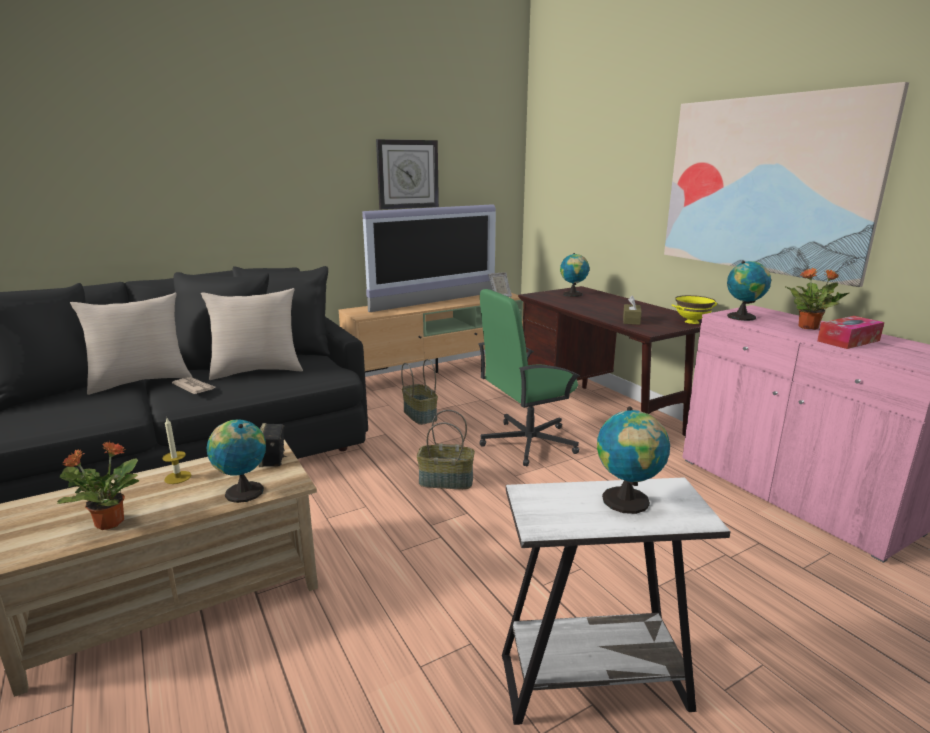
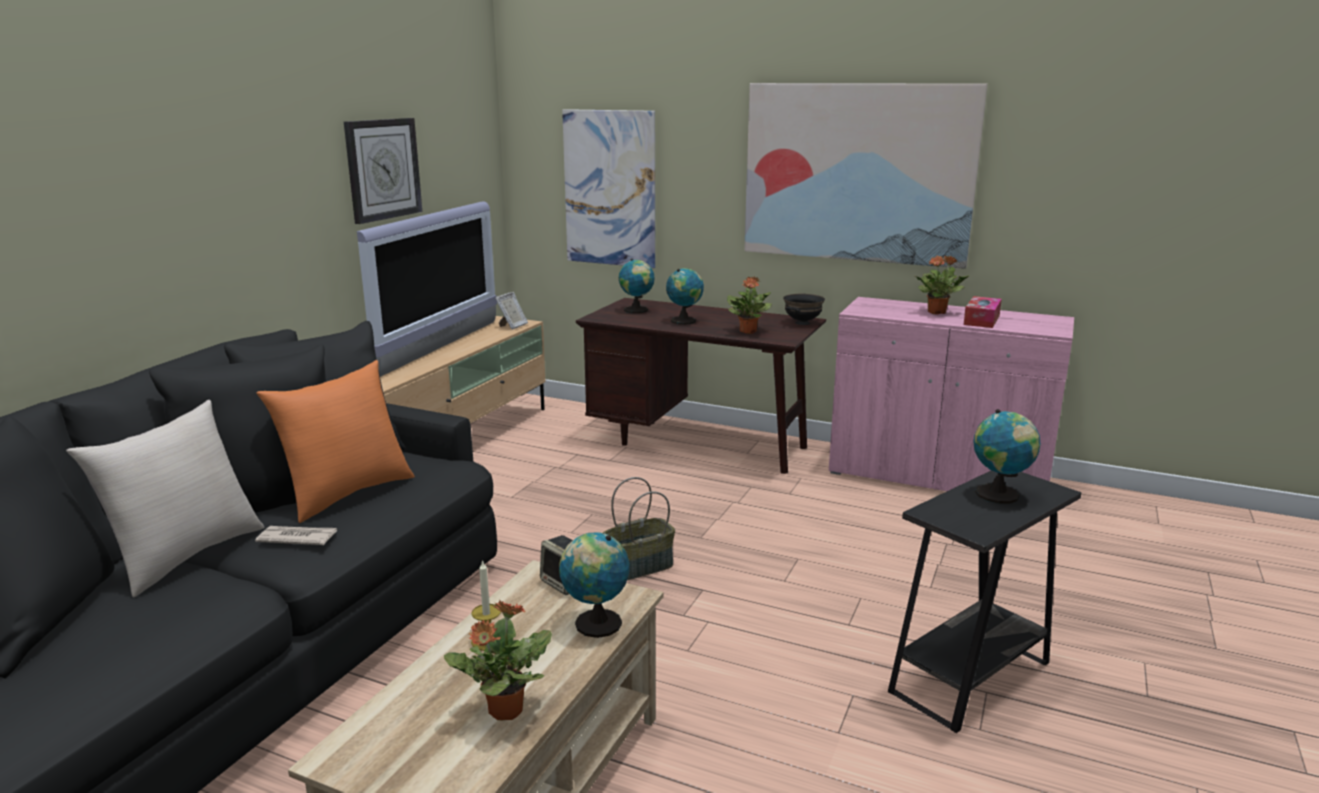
camera: 35 degrees left, 0 degrees up
beige pillow [201,288,303,380] -> orange pillow [256,360,415,523]
basket [401,359,438,425] -> none
green office chair [479,289,580,467] -> none
white side table [502,478,731,725] -> black side table [888,470,1081,733]
brown tissue box [623,295,642,325] -> potted plant [727,276,772,334]
yellow bowl [672,295,717,324] -> black bowl [783,294,825,325]
globe [727,261,771,321] -> globe moved to [666,268,704,325]
none -> picture [562,109,655,268]

